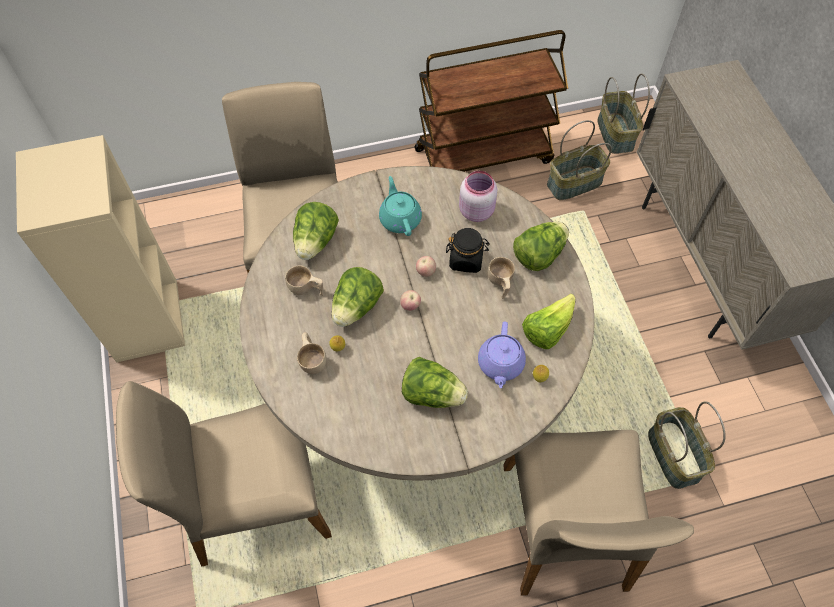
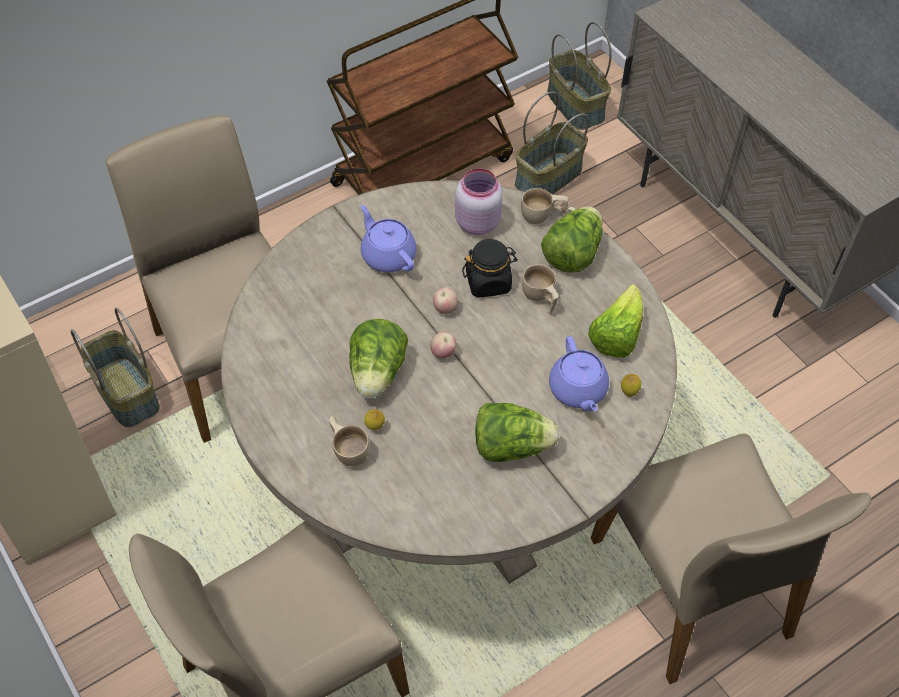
camera: 20 degrees left, 5 degrees down
beige cup [285,265,323,296] -> beige cup moved to [521,188,568,224]
lettuce [293,202,339,260] -> none
turquoise teapot [379,176,422,236] -> purple teapot [361,205,417,272]
basket [648,401,726,489] -> basket moved to [71,308,159,427]

